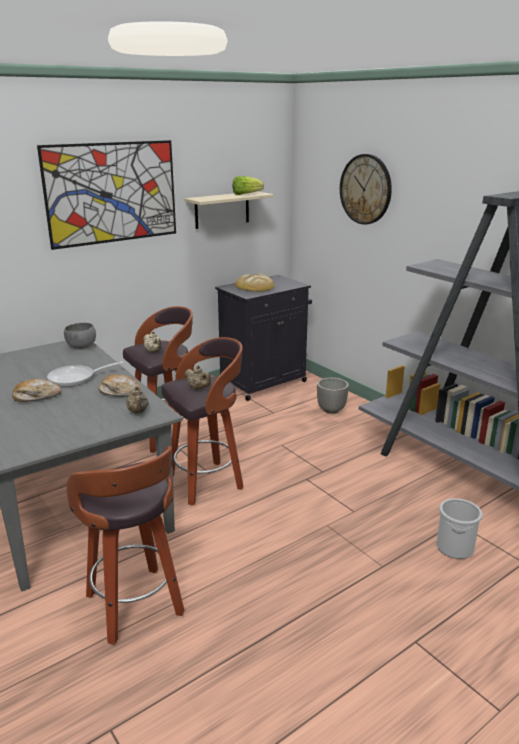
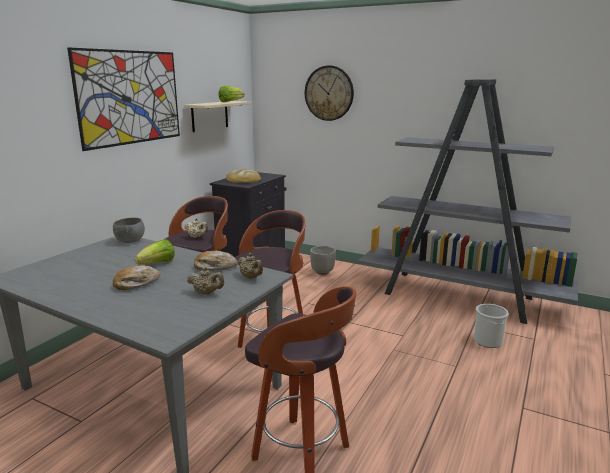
camera: 25 degrees left, 5 degrees down
frying pan [47,362,123,387] -> lettuce [135,239,175,265]
beige teapot [185,365,211,390] -> beige teapot moved to [187,267,224,295]

